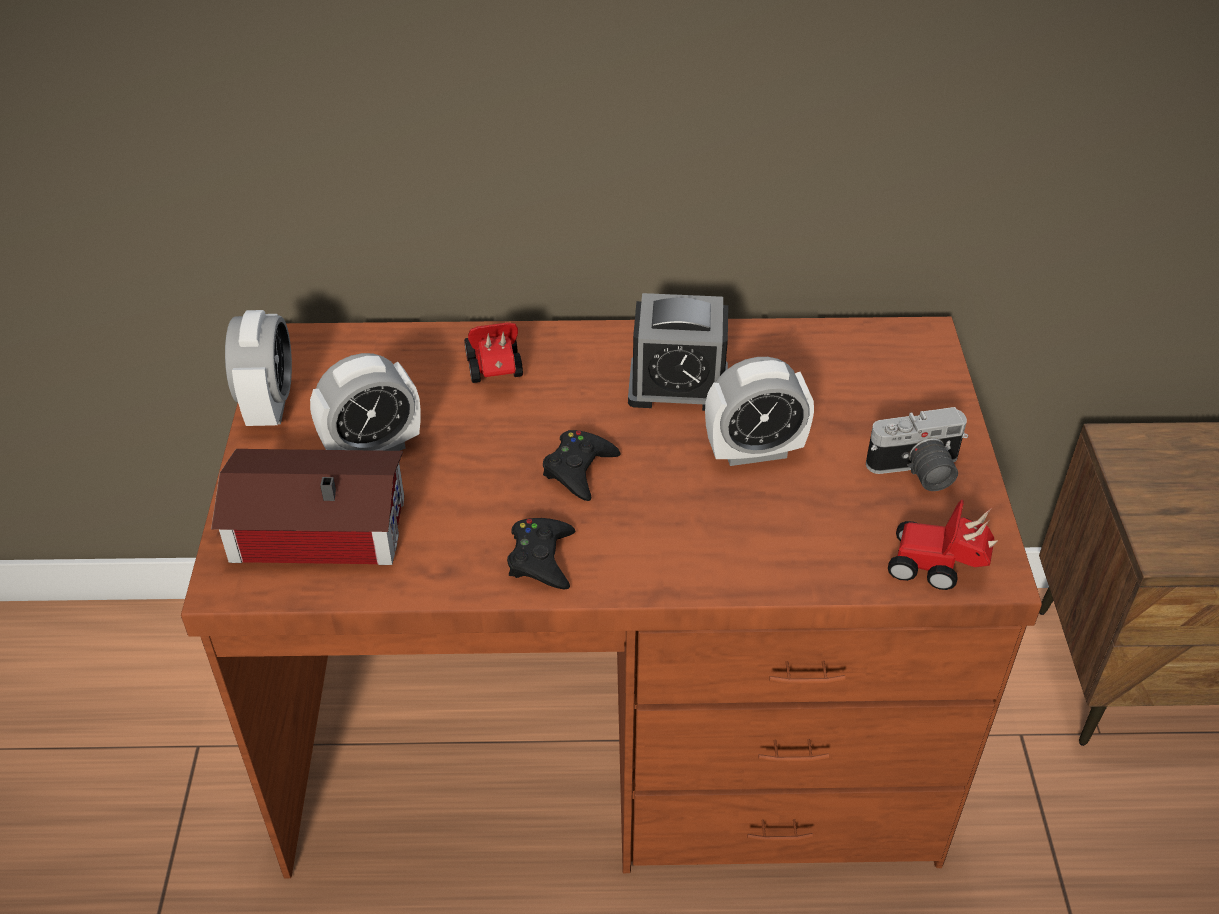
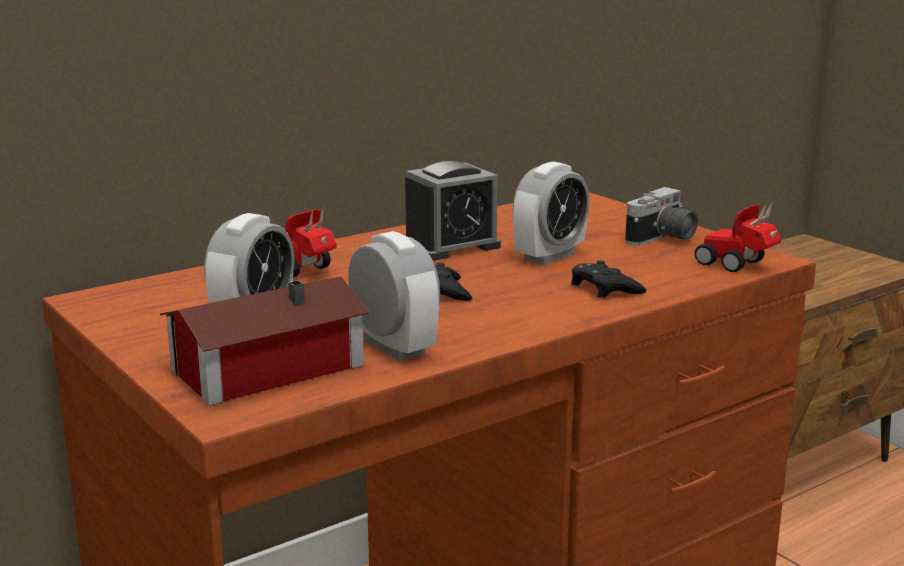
camera: 35 degrees left, 25 degrees down
alarm clock [225,310,292,426] -> alarm clock moved to [348,231,440,361]
black game controller [507,518,575,589] -> black game controller moved to [571,260,646,298]
toy car [888,499,998,590] -> toy car turned 60 degrees clockwise [694,201,781,272]

